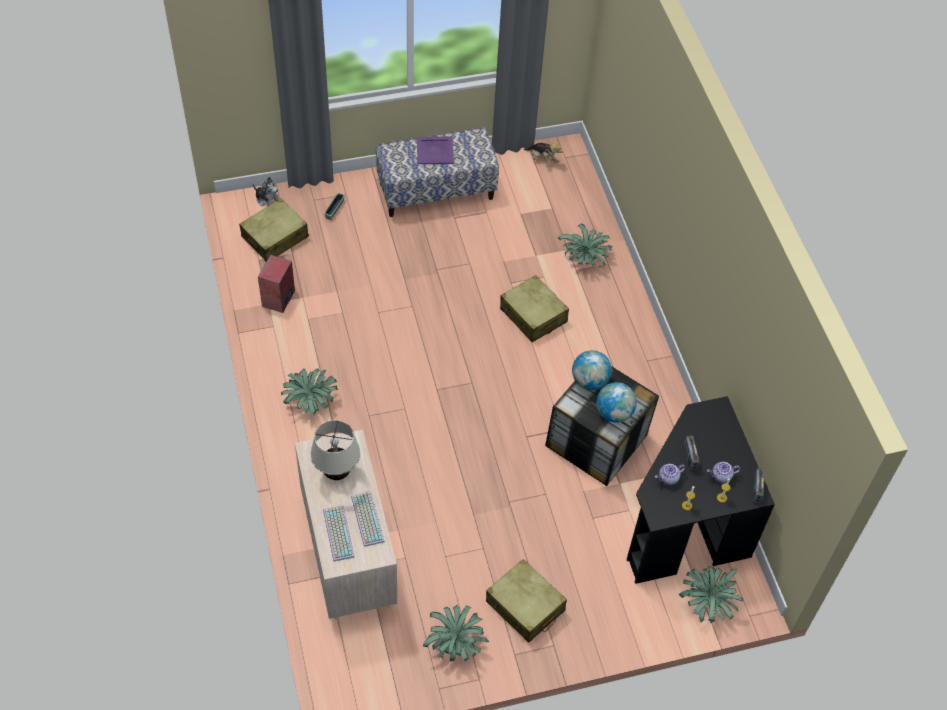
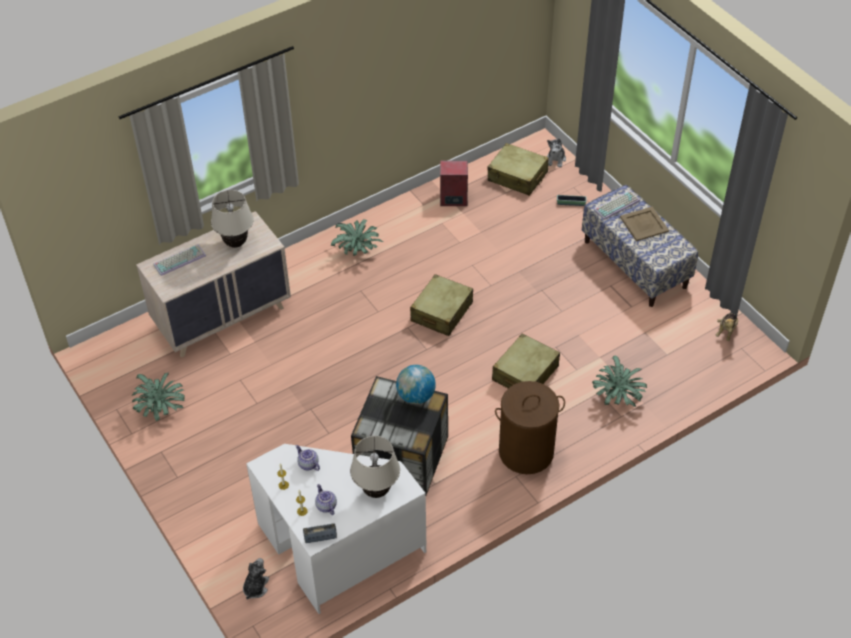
camera: 75 degrees right, 5 degrees down
keyboard [351,491,385,547] -> keyboard moved to [594,191,640,220]
purple tray [417,136,454,164] -> beige tray [620,207,669,241]
beige suitcase [486,559,567,643] -> beige suitcase moved to [410,274,473,336]
globe [596,382,637,423] -> none
black desk [627,396,775,584] -> white desk [246,444,426,614]
potted plant [679,566,744,623] -> plush toy [243,558,269,600]
radio [684,436,699,471] -> none
none -> beige table lamp [350,436,400,498]
none -> brown laundry basket [495,381,565,474]

